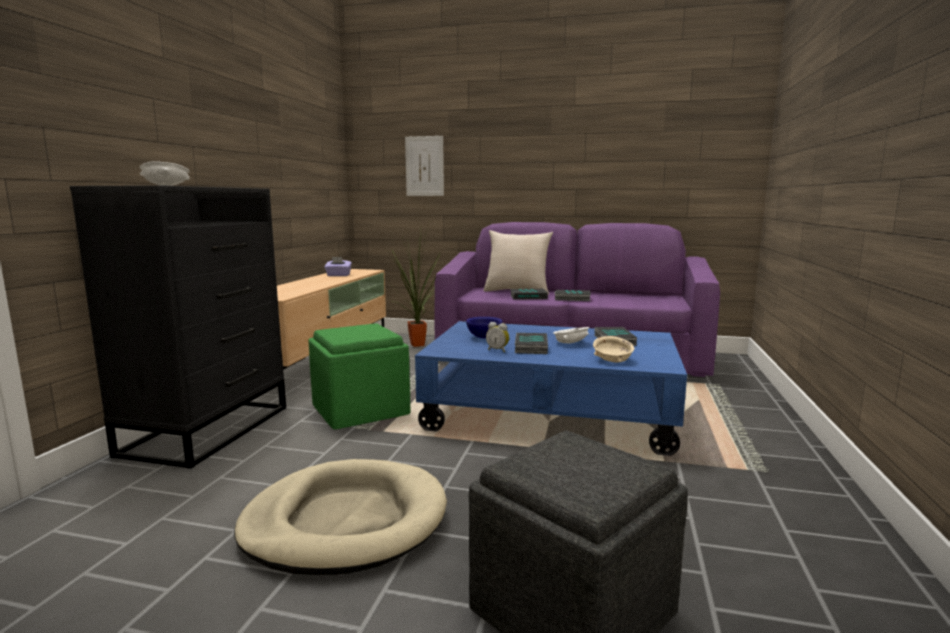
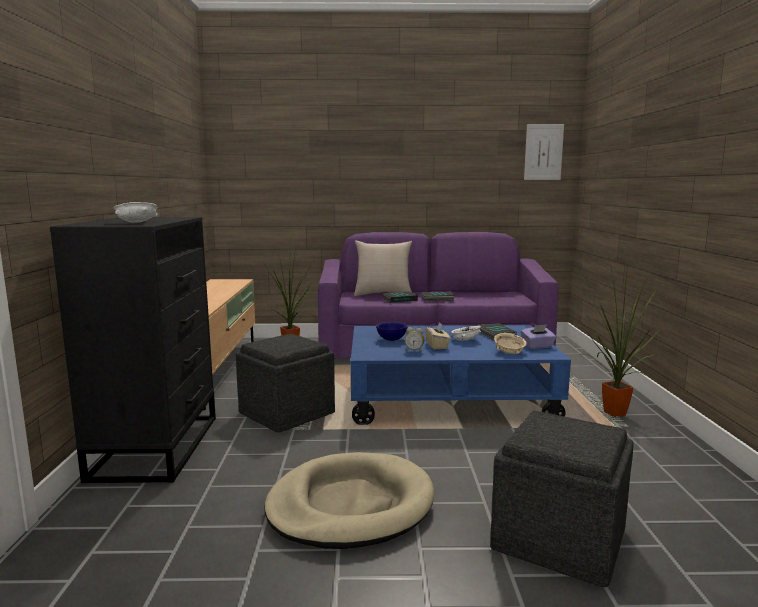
camera: 15 degrees left, 0 degrees up
green ottoman [308,323,411,429] -> grey ottoman [236,334,335,433]
purple tissue box [324,257,352,276] -> purple tissue box moved to [521,325,556,349]
picture [405,136,444,196] -> picture moved to [524,124,564,180]
book [515,333,548,354] -> beige tissue box [425,323,450,349]
none -> potted plant [580,253,666,417]

